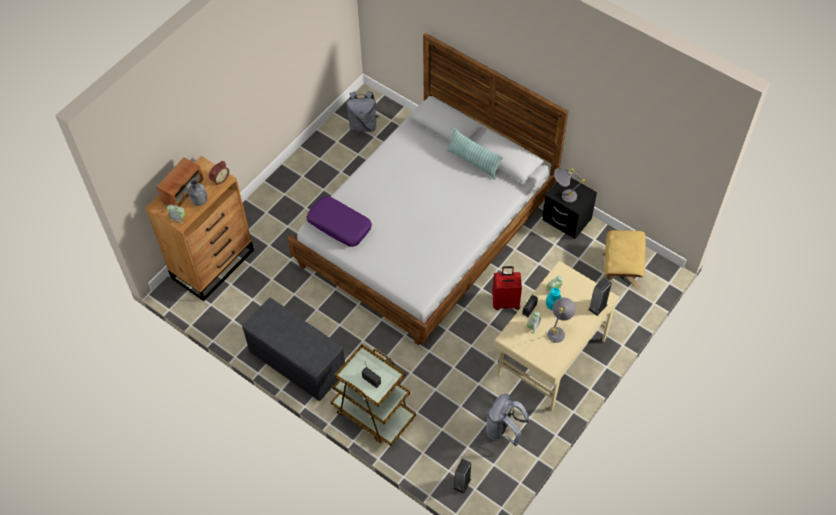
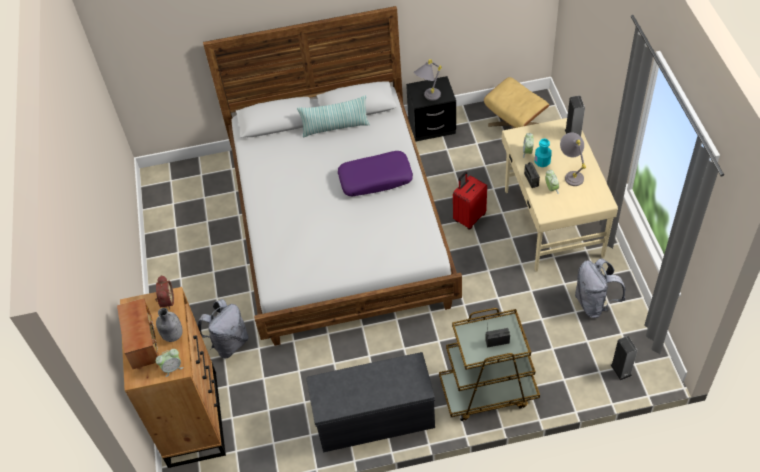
camera: 45 degrees left, 5 degrees down
purple pillow [307,196,372,247] -> purple pillow moved to [338,151,413,196]
grey backpack [347,91,379,132] -> grey backpack moved to [198,299,249,358]

